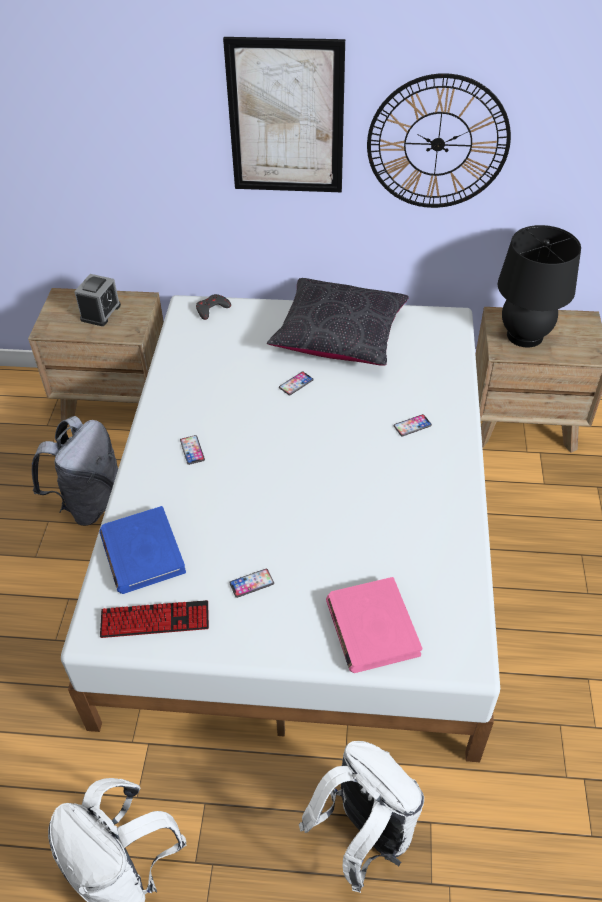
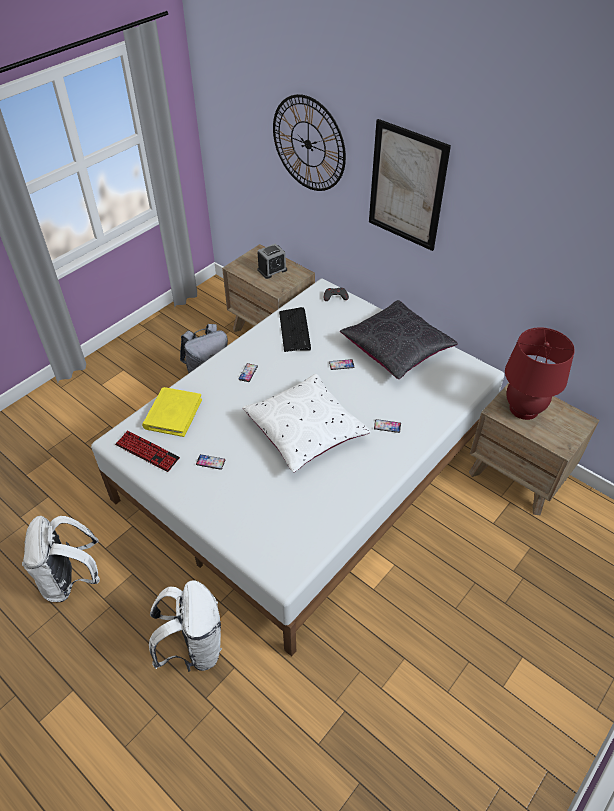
camera: 35 degrees right, 0 degrees up
blue book [99,506,186,594] -> yellow book [142,387,202,437]
pink book [326,577,422,673] -> none
wall clock [367,73,511,208] -> wall clock moved to [273,94,346,191]
black table lamp [498,225,581,348] -> red table lamp [505,327,575,420]
none -> white pillow [242,374,371,472]
none -> keyboard [279,307,311,352]

